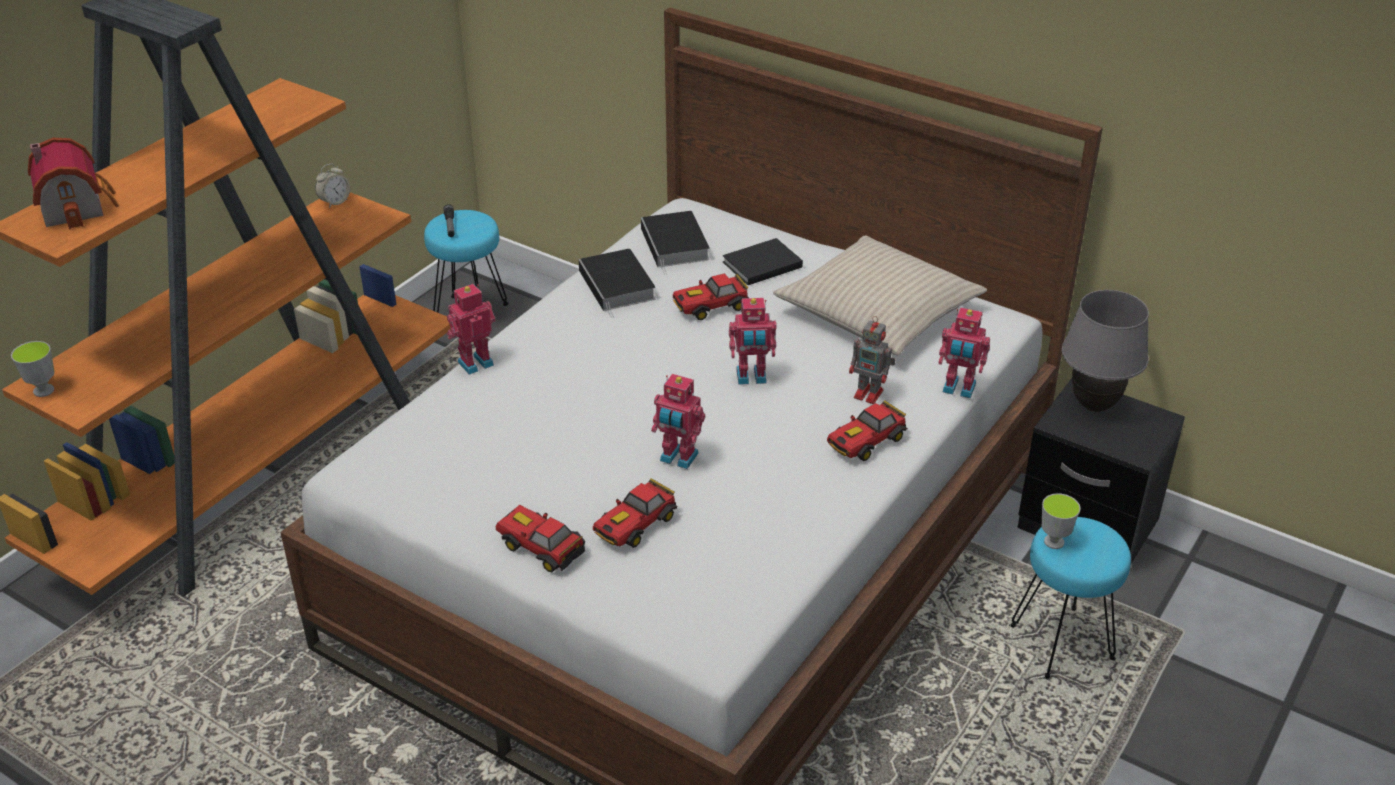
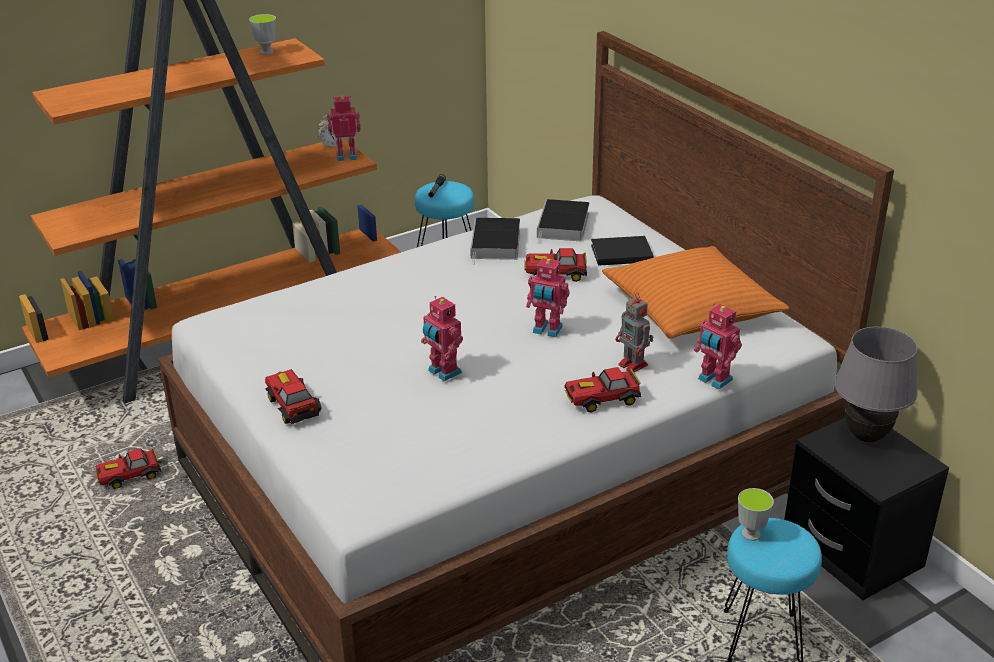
camera: 25 degrees right, 5 degrees down
cup [11,341,55,397] -> cup moved to [249,14,276,55]
toy house [28,138,119,229] -> none
toy robot [447,284,495,375] -> toy robot moved to [327,96,361,161]
toy car [593,478,678,548] -> toy car moved to [95,448,162,489]
beige pillow [773,236,987,355] -> orange pillow [602,246,789,339]

